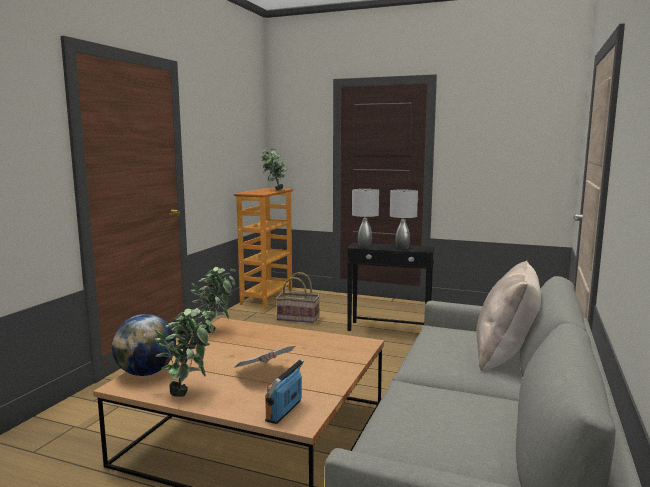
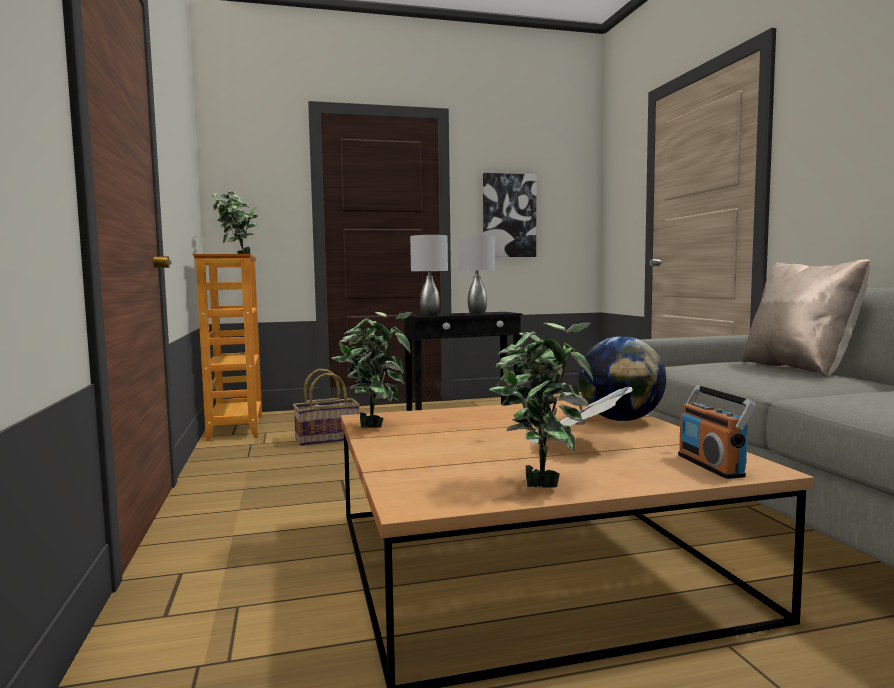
camera: 35 degrees left, 5 degrees down
globe [112,314,176,376] -> globe moved to [578,336,666,421]
none -> picture [483,173,536,257]

